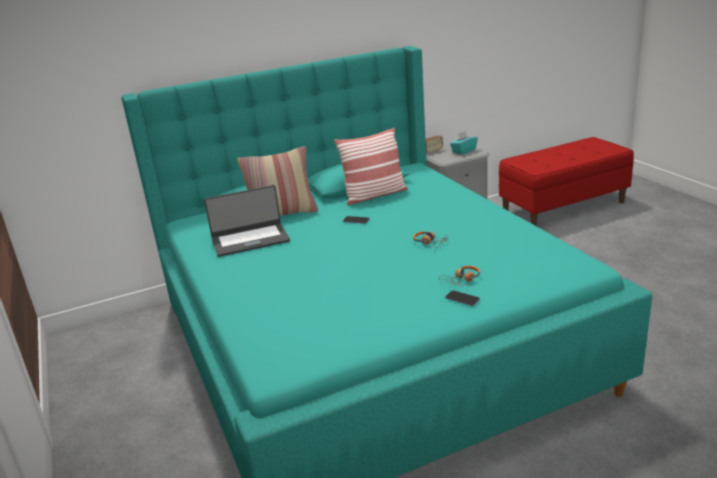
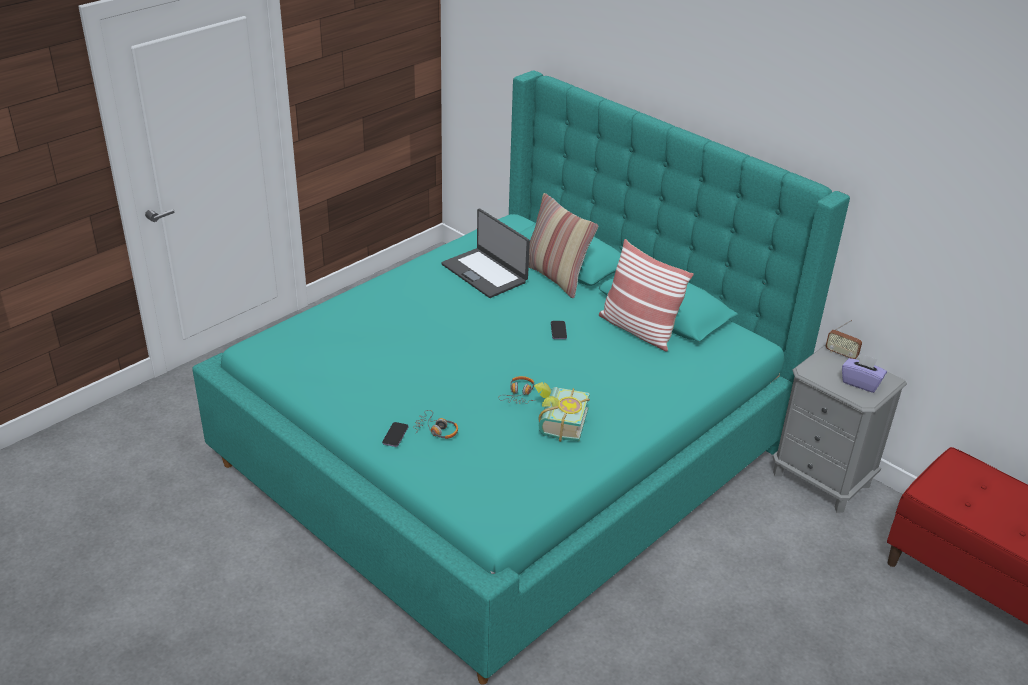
camera: 65 degrees right, 10 degrees up
turquoise tissue box [450,131,478,155] -> purple tissue box [842,353,887,393]
none -> book [534,382,590,442]

